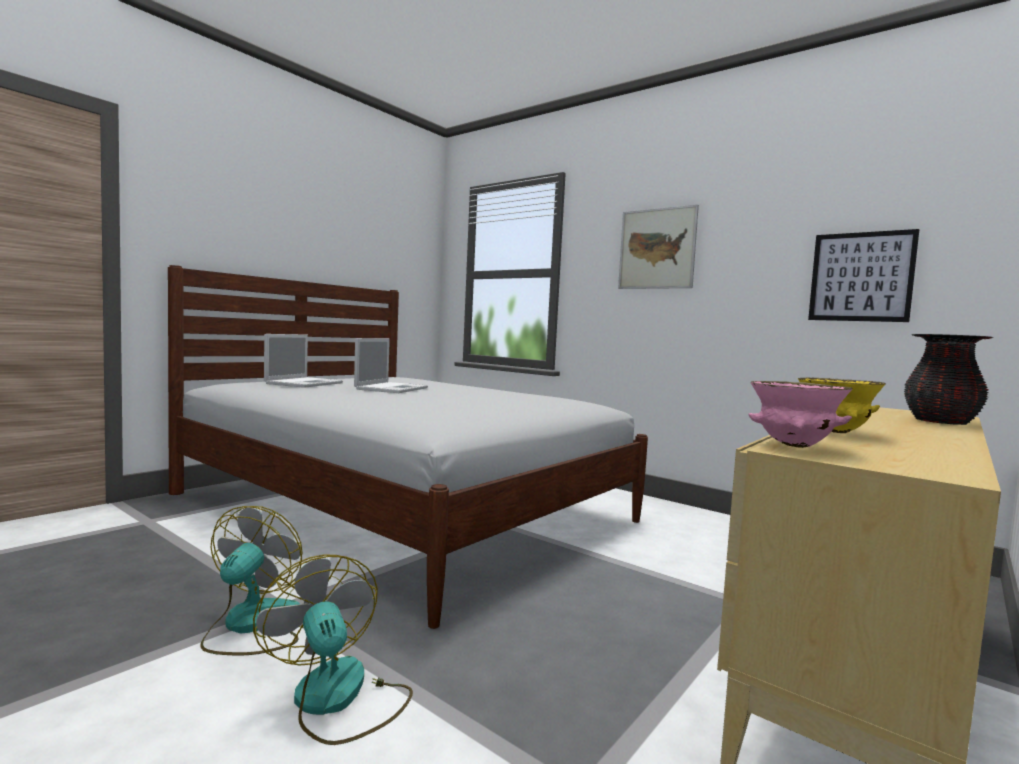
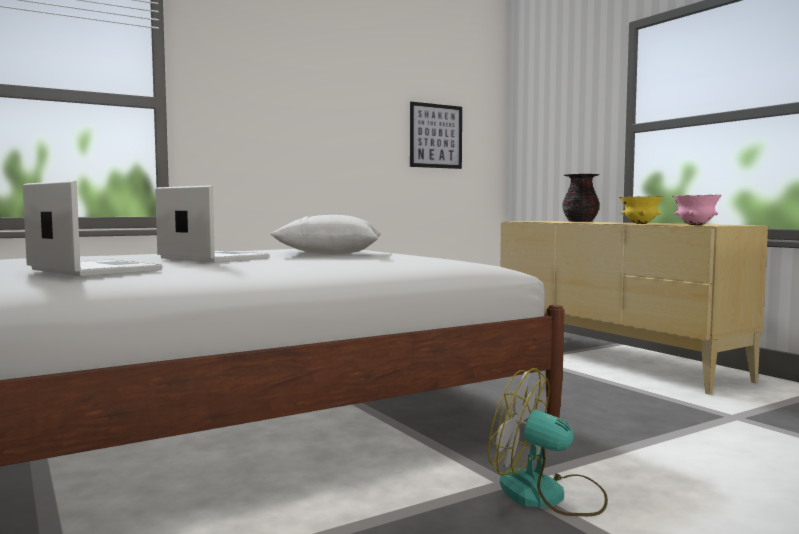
camera: 70 degrees left, 0 degrees up
fan [253,554,413,745] -> none
picture [618,205,699,289] -> none
none -> grey pillow [271,215,381,255]

